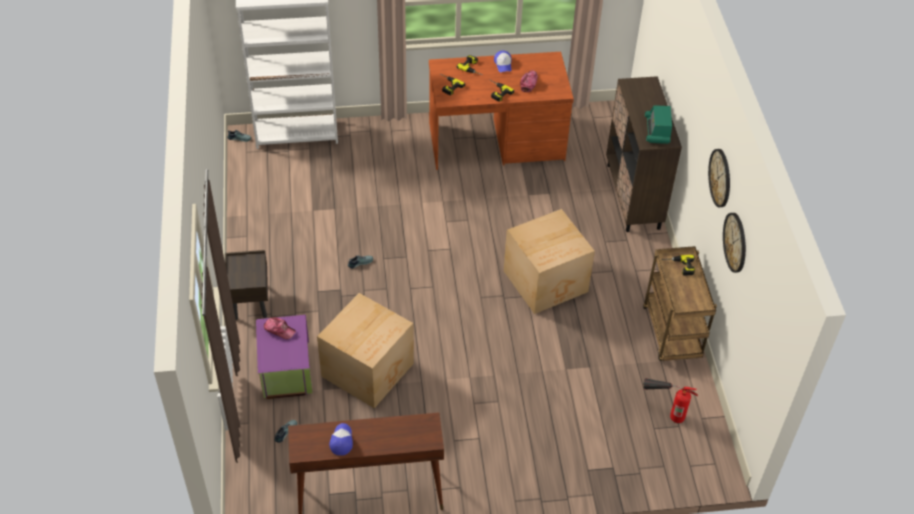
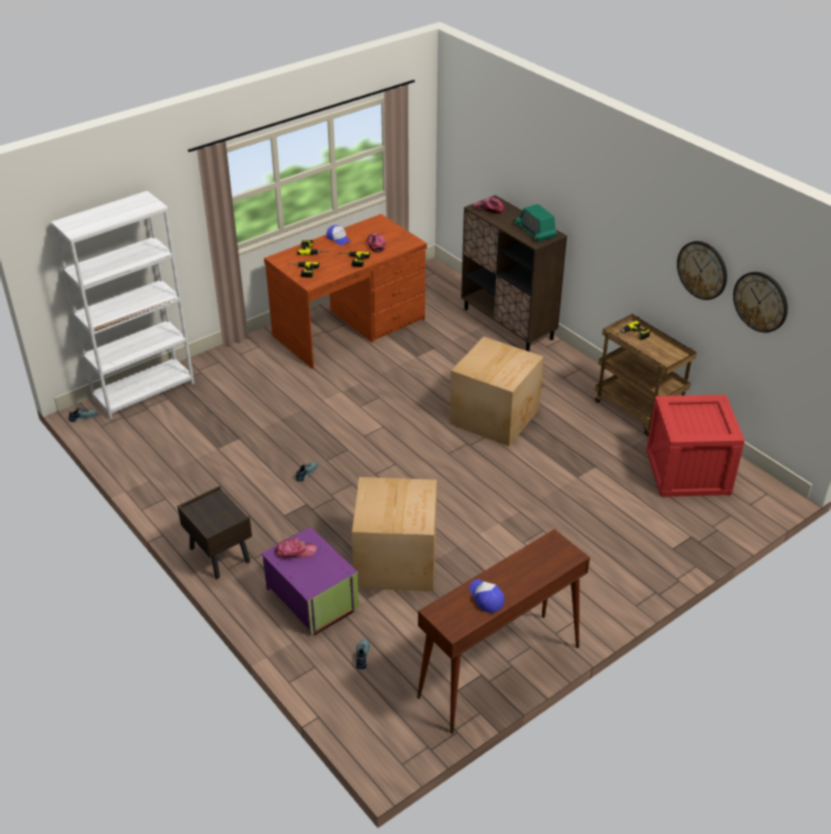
camera: 30 degrees left, 10 degrees down
fire extinguisher [643,378,698,423] -> crate [646,395,745,497]
wall clock [708,149,730,207] -> wall clock moved to [733,272,788,333]
none -> cap [473,197,505,214]

